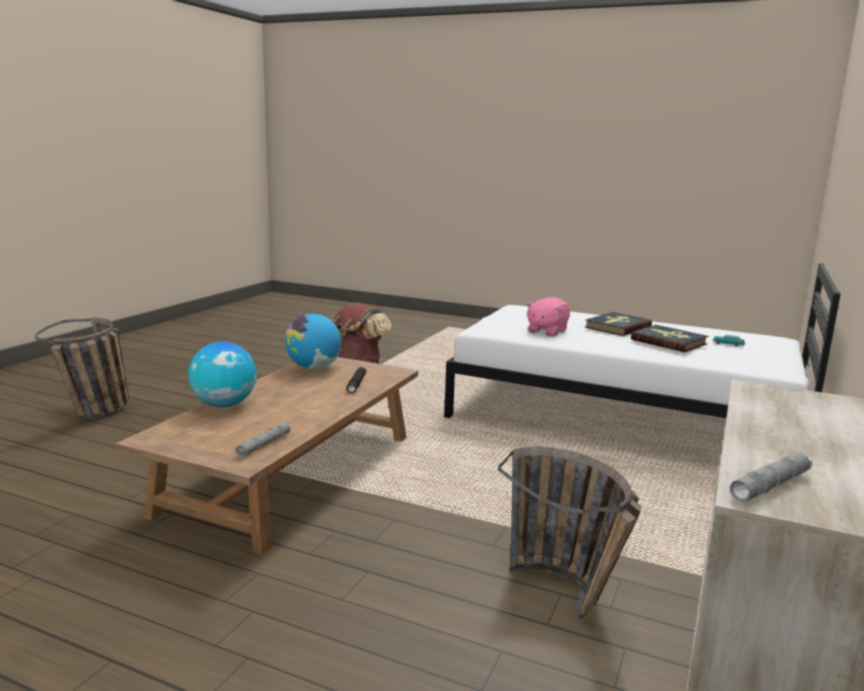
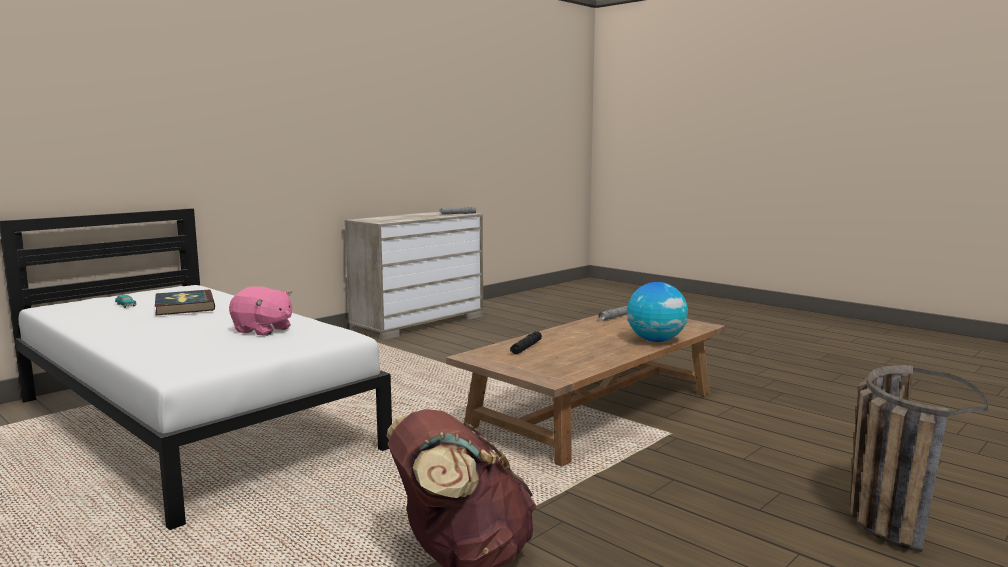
camera: 160 degrees left, 5 degrees down
globe [285,313,341,370] -> none
basket [498,447,641,620] -> none
pink plush toy [526,297,570,336] -> pink plush toy turned 60 degrees clockwise [229,287,292,336]
book [585,312,652,336] -> none

